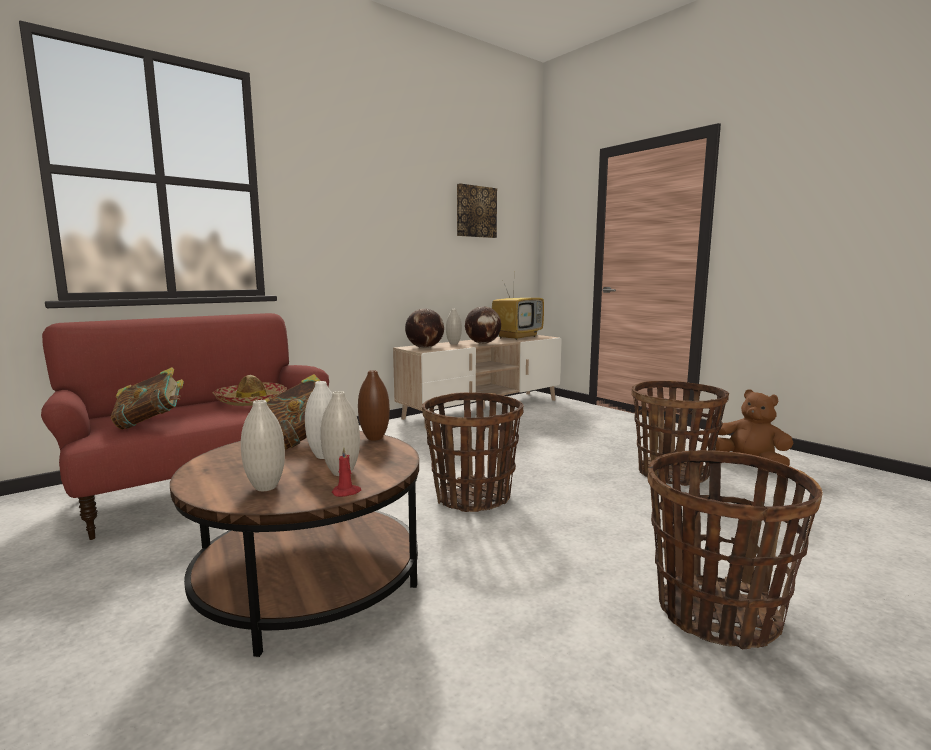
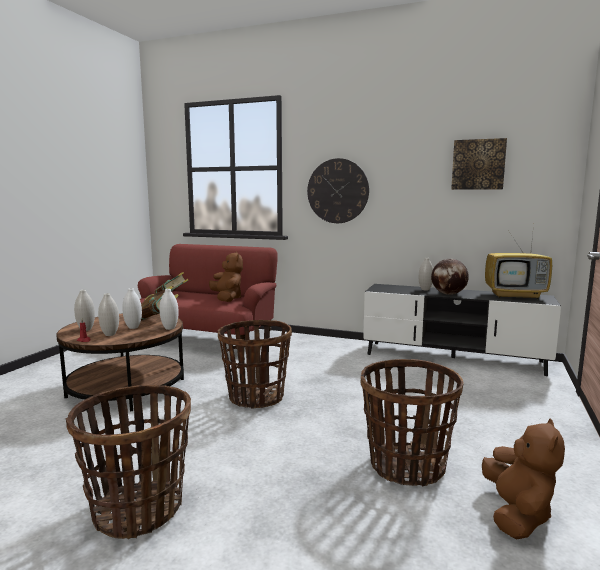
camera: 60 degrees right, 0 degrees up
hat [212,375,287,406] -> brown plush toy [209,251,243,302]
brown vase [358,370,390,441] -> white vase [160,289,179,330]
beige tv stand [393,335,562,428] -> black tv stand [363,284,561,376]
globe [405,308,444,348] -> none
none -> wall clock [307,158,369,223]

